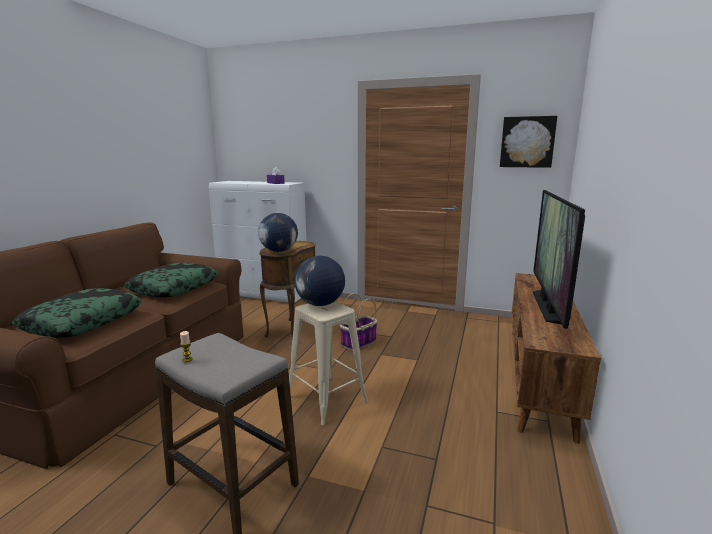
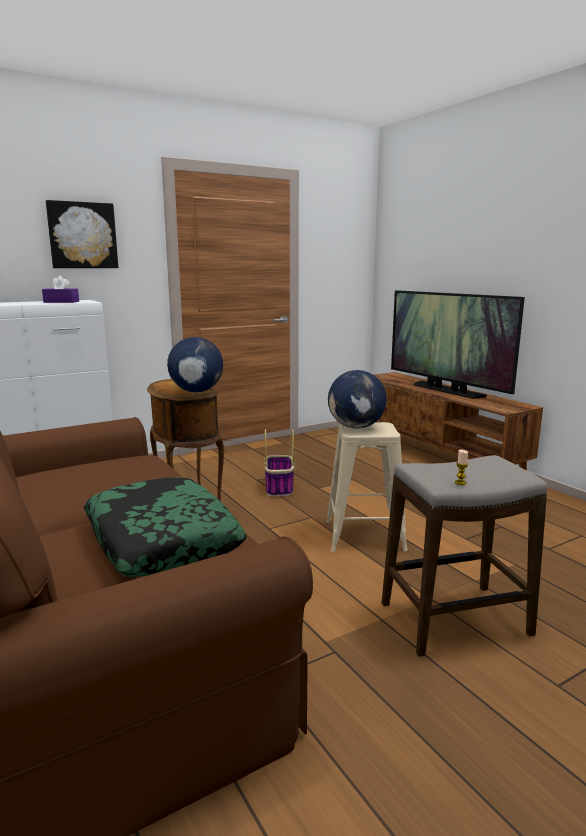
camera: 50 degrees left, 0 degrees up
pillow [124,263,218,298] -> none
picture [500,116,557,168] -> picture moved to [46,200,118,268]

